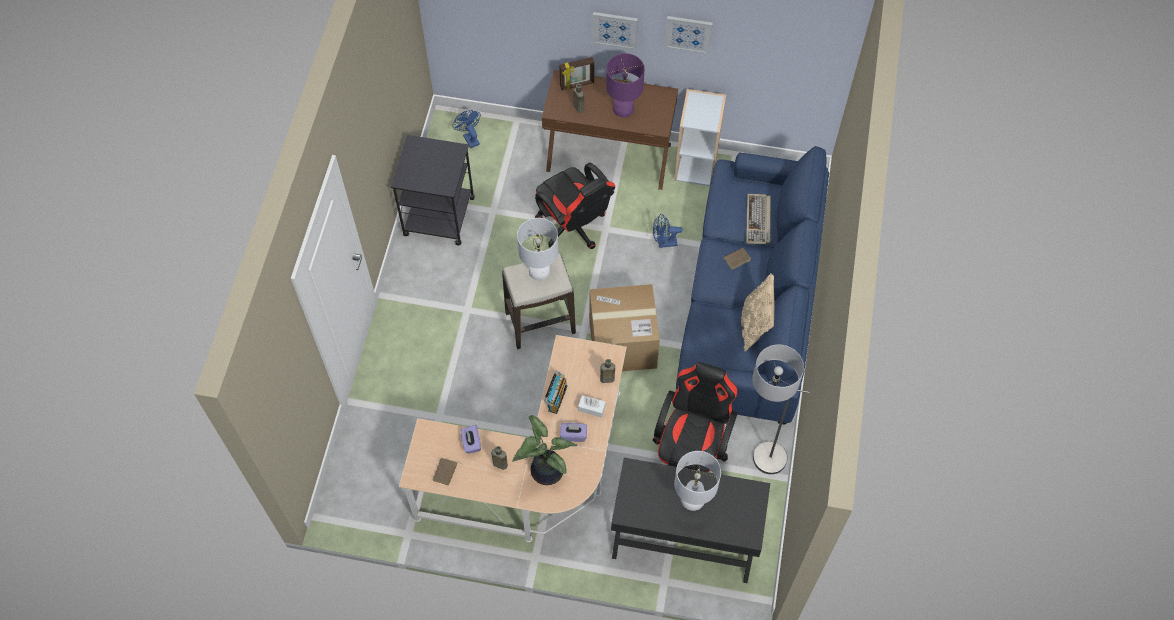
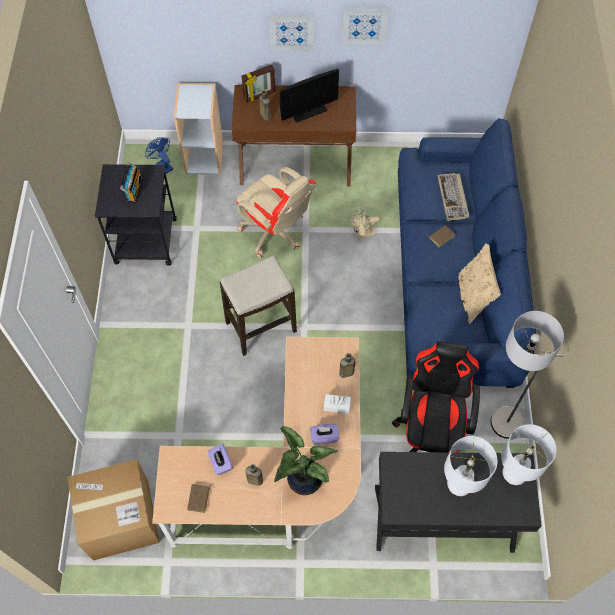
camera: 10 degrees left, 0 degrees up
white table lamp [517,218,558,281] -> white table lamp moved to [501,424,557,485]
black office chair [535,163,615,249] -> beige office chair [237,167,316,258]
radio [544,370,567,414] -> radio moved to [120,162,143,203]
cardboard box [589,284,660,371] -> cardboard box moved to [68,459,160,561]
purple table lamp [606,53,645,118] -> monitor [280,69,339,123]
blue fan [653,214,683,248] -> beige fan [352,206,380,239]
bookcase [674,89,726,186] -> bookcase moved to [174,83,223,175]

